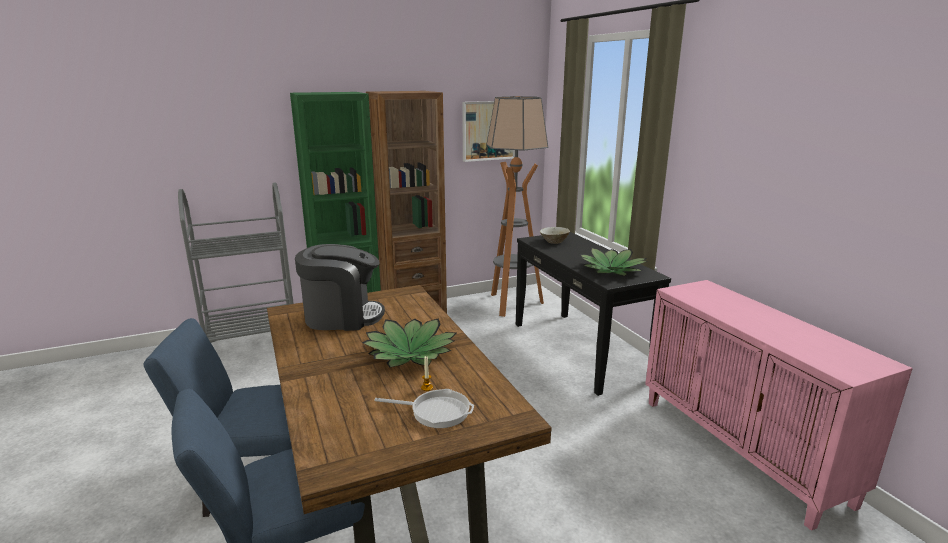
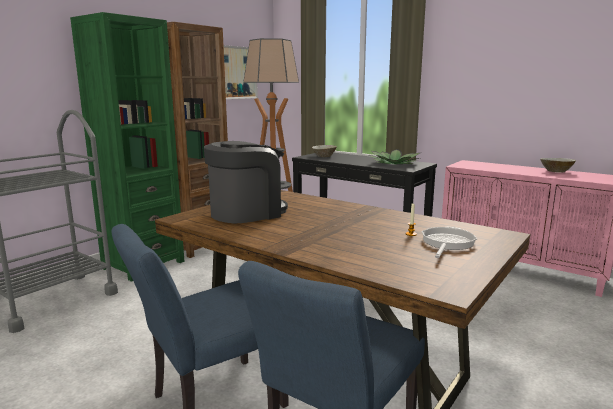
camera: 30 degrees left, 5 degrees down
potted plant [362,318,456,368] -> none
frying pan [375,389,474,428] -> frying pan turned 45 degrees counterclockwise [421,226,477,258]
none -> beige bowl [540,158,576,173]

